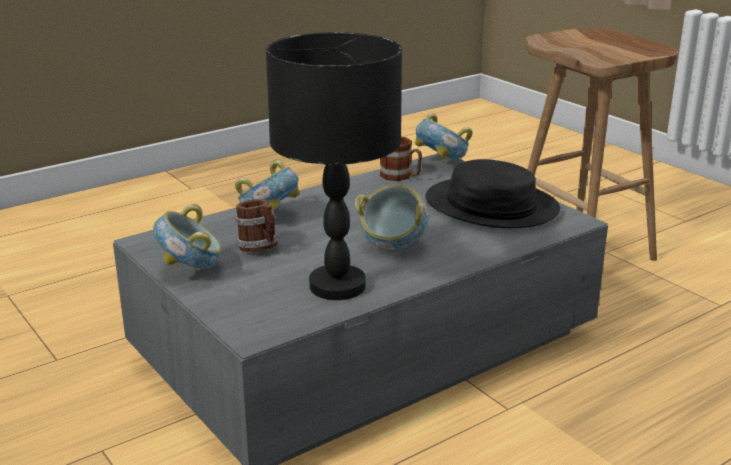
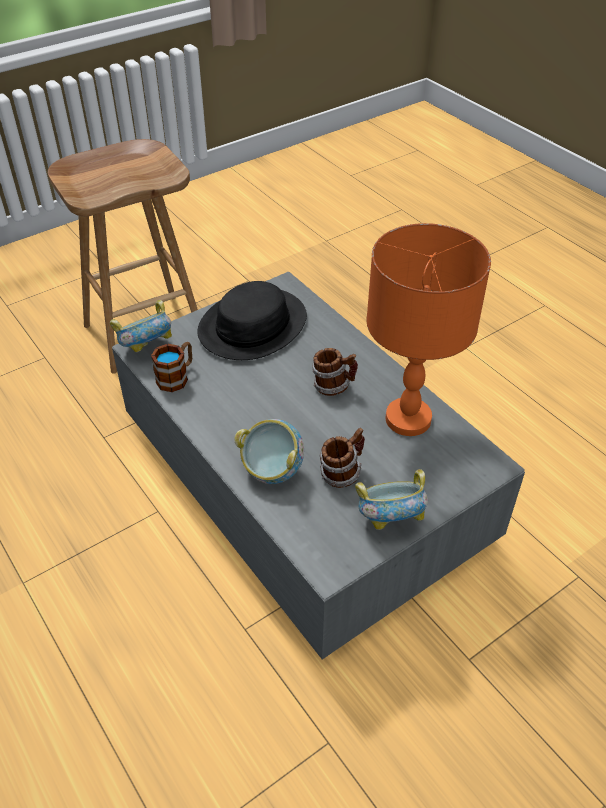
camera: 90 degrees left, 20 degrees up
black table lamp [266,32,402,300] -> orange table lamp [366,223,491,436]
bowl [355,184,428,250] -> mug [312,348,358,396]

